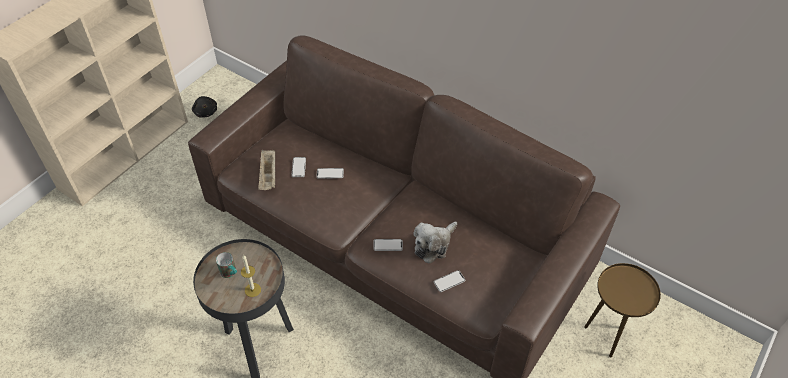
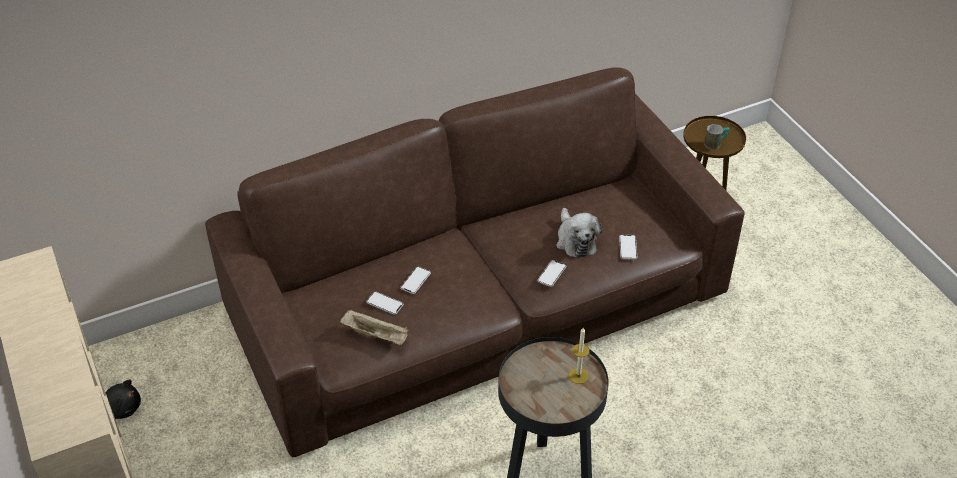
camera: 60 degrees left, 5 degrees down
mug [216,252,237,278] -> mug moved to [704,124,729,150]

